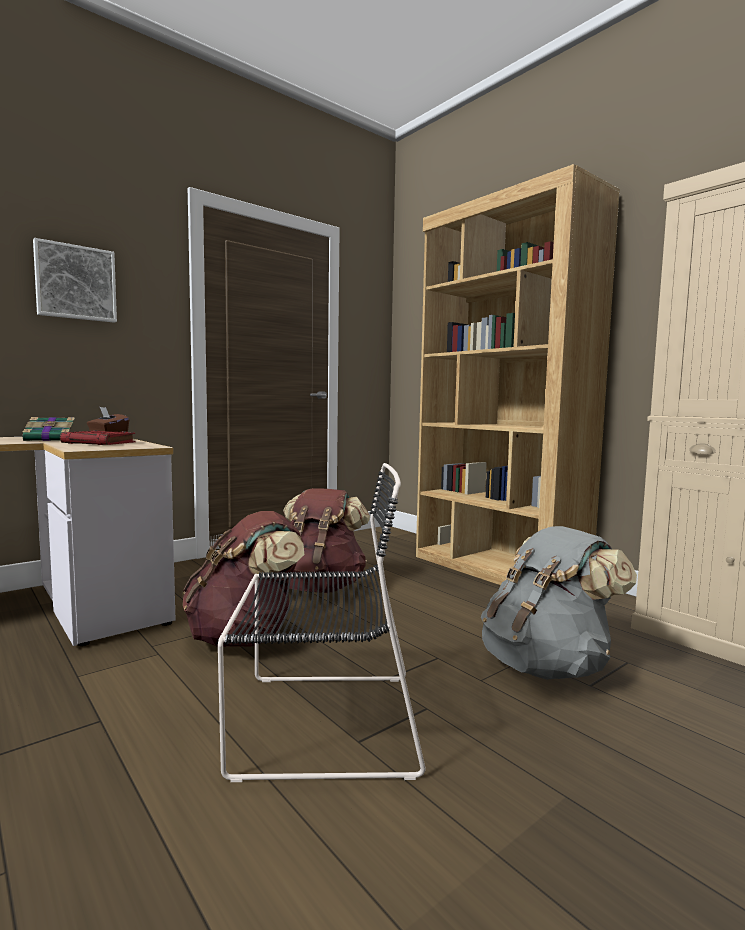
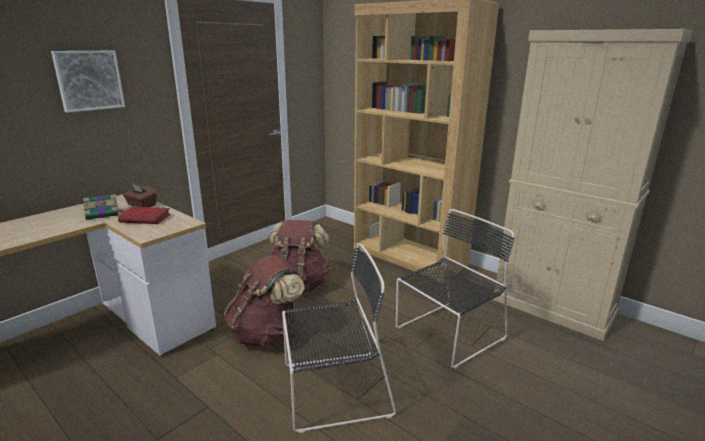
camera: 10 degrees left, 15 degrees up
grey backpack [481,526,637,680] -> black chair [396,209,515,369]

